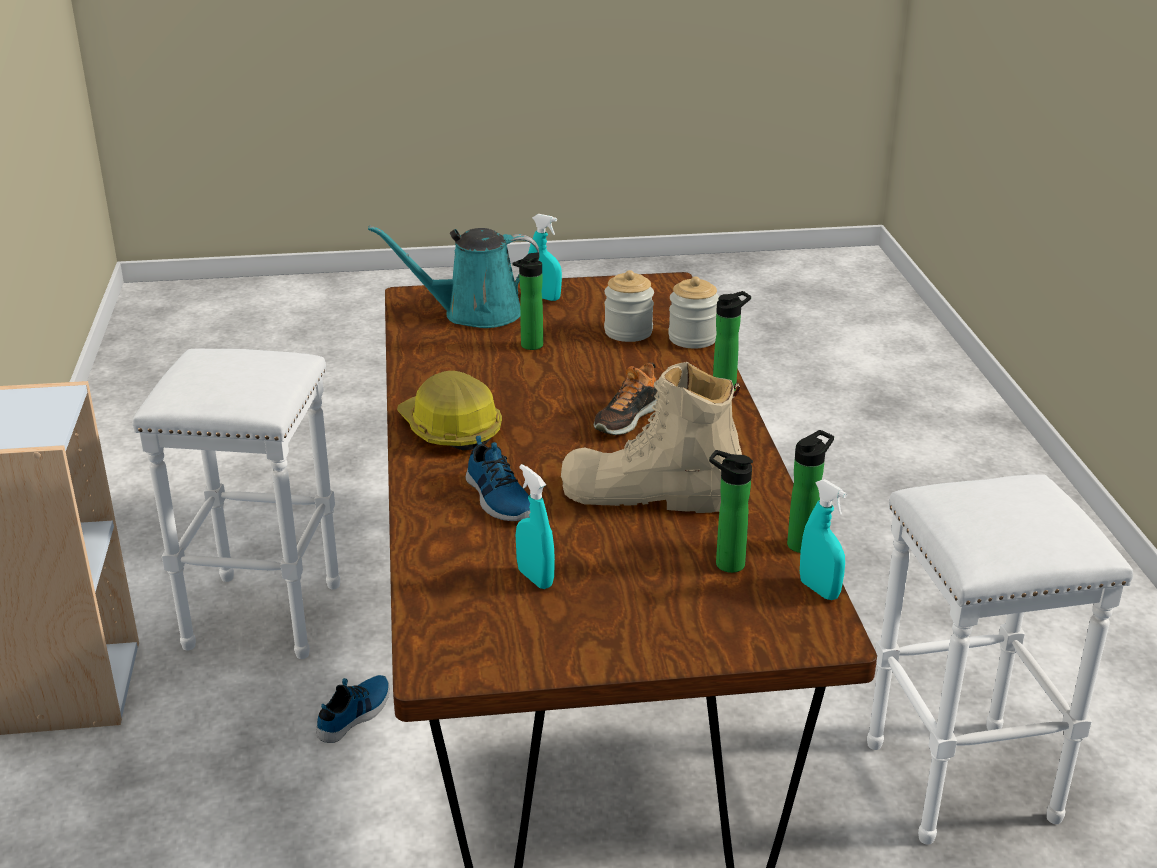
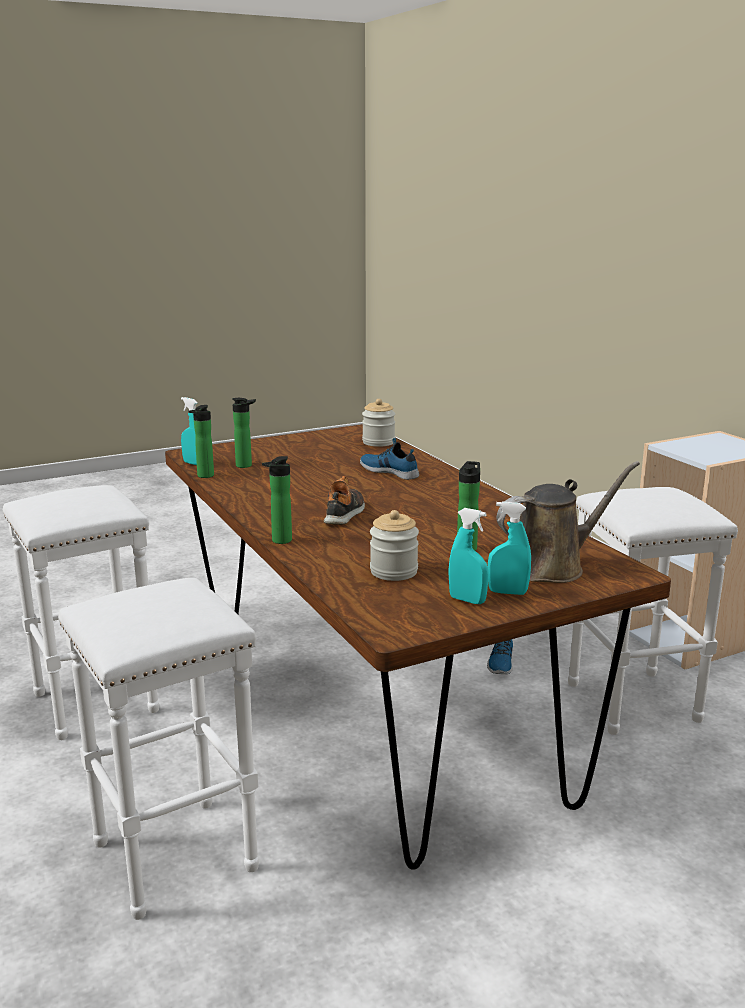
camera: 160 degrees right, 10 degrees down
turquoise watering can [368,225,540,328] -> brown watering can [497,461,640,583]
hard hat [397,371,502,450] -> none
turquoise spray bottle [516,464,555,589] -> turquoise spray bottle moved to [448,508,489,604]
beige boot [561,362,742,513] -> none
jar [668,276,719,348] -> jar moved to [362,399,395,447]
none -> white stool [58,578,259,920]

